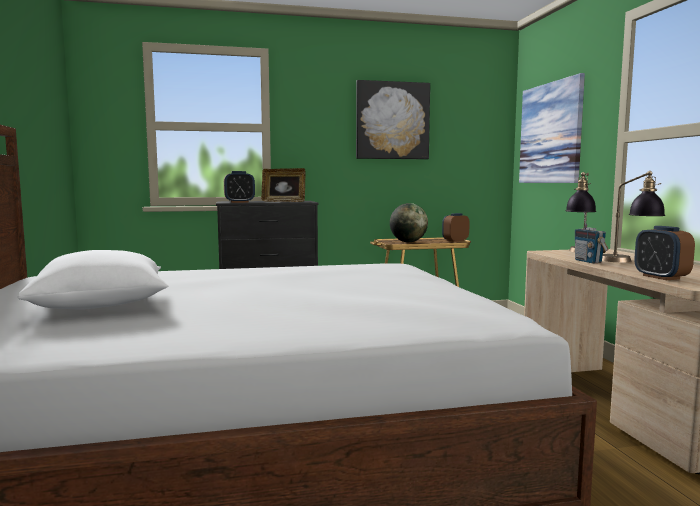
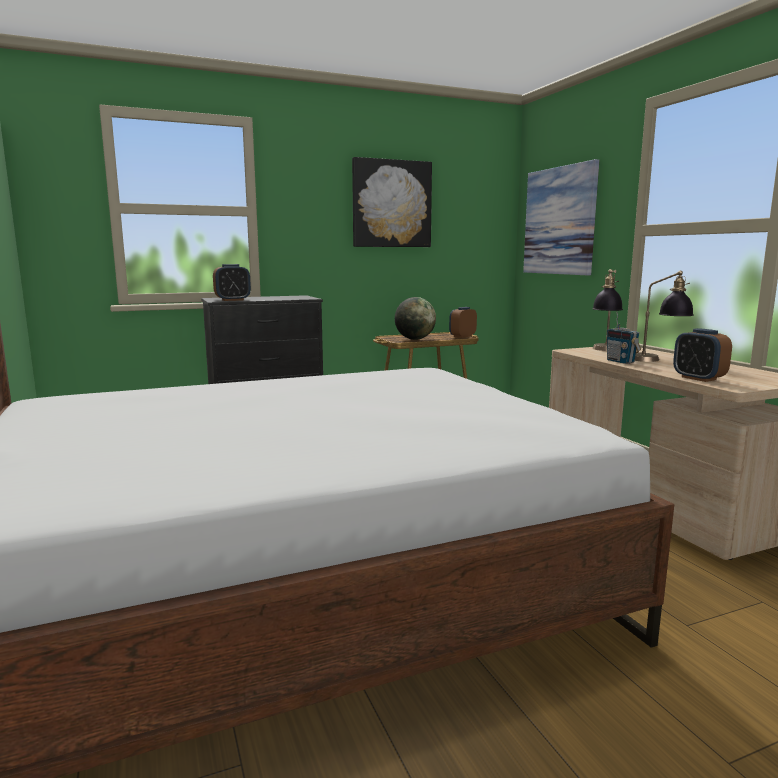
camera: 10 degrees left, 5 degrees up
white pillow [18,250,168,309] -> none
picture frame [261,168,305,202] -> none

